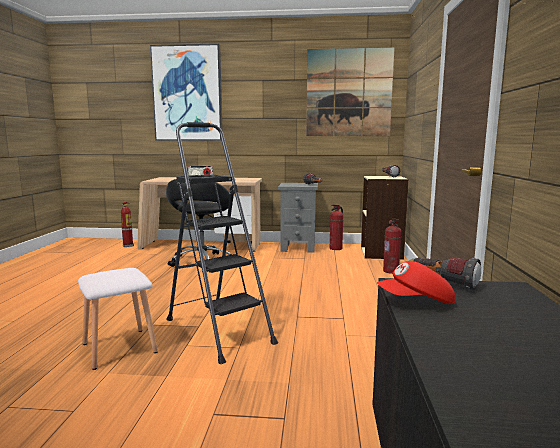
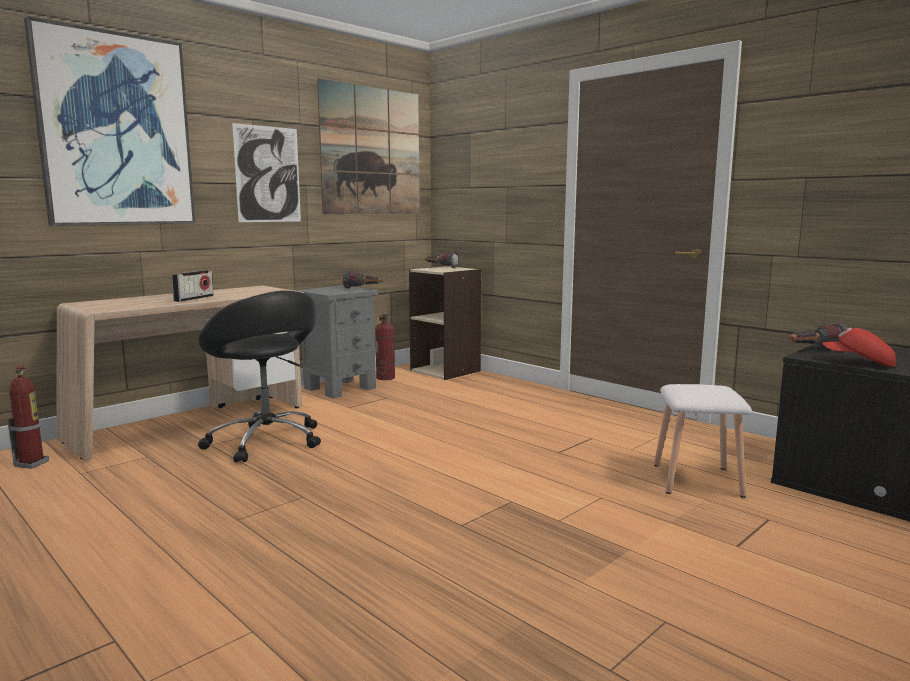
camera: 50 degrees left, 0 degrees up
white stool [78,268,158,370] -> white stool moved to [654,384,752,498]
step ladder [166,122,278,364] -> none
red cap [377,261,455,304] -> red cap turned 90 degrees clockwise [822,328,896,367]
fire extinguisher [383,219,401,274] -> none
none -> picture [232,123,301,222]

